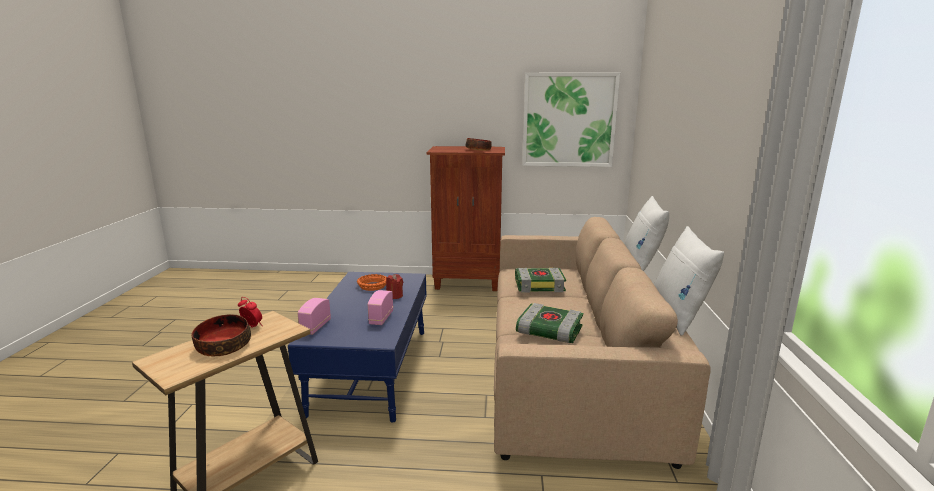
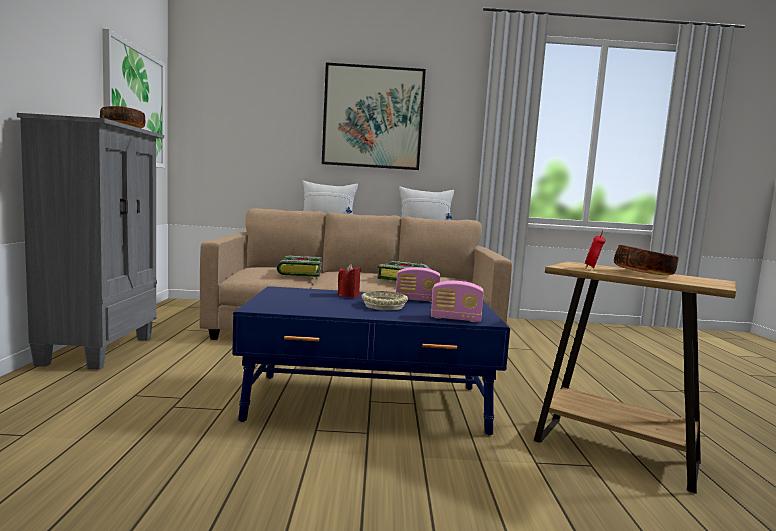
camera: 95 degrees left, 10 degrees down
orange bowl [357,274,386,291] -> none
brown cabinet [426,146,505,291] -> grey cabinet [17,113,164,370]
none -> picture [322,63,426,170]
none -> beige bowl [361,291,408,310]

